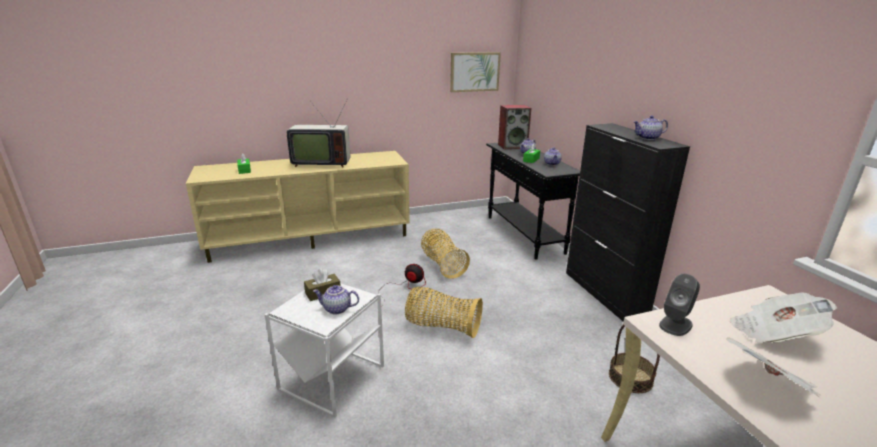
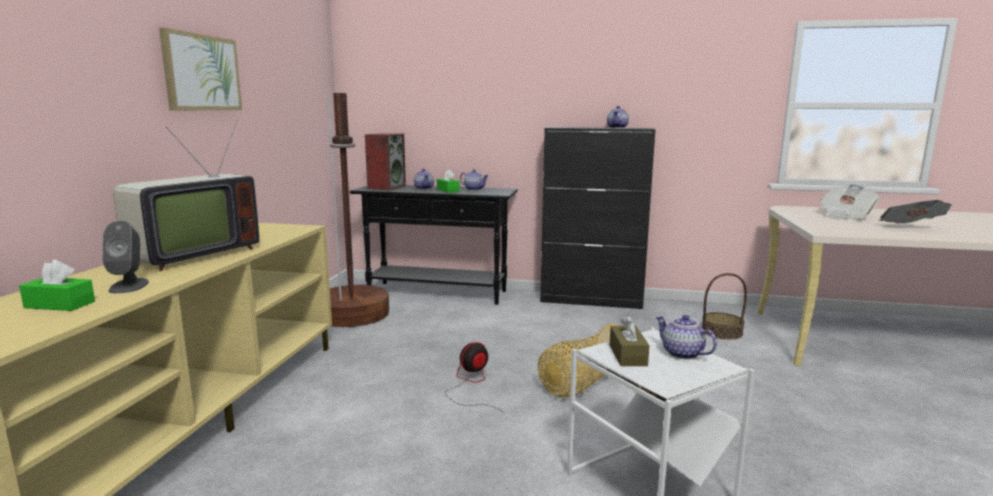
camera: 60 degrees left, 10 degrees down
teapot [313,285,359,315] -> teapot turned 105 degrees clockwise [655,315,717,359]
basket [421,229,470,279] -> none
picture [450,52,501,92] -> picture moved to [159,28,242,110]
grey speaker [659,274,700,336] -> grey speaker moved to [103,221,149,293]
none -> brown floor lamp [327,93,389,327]

